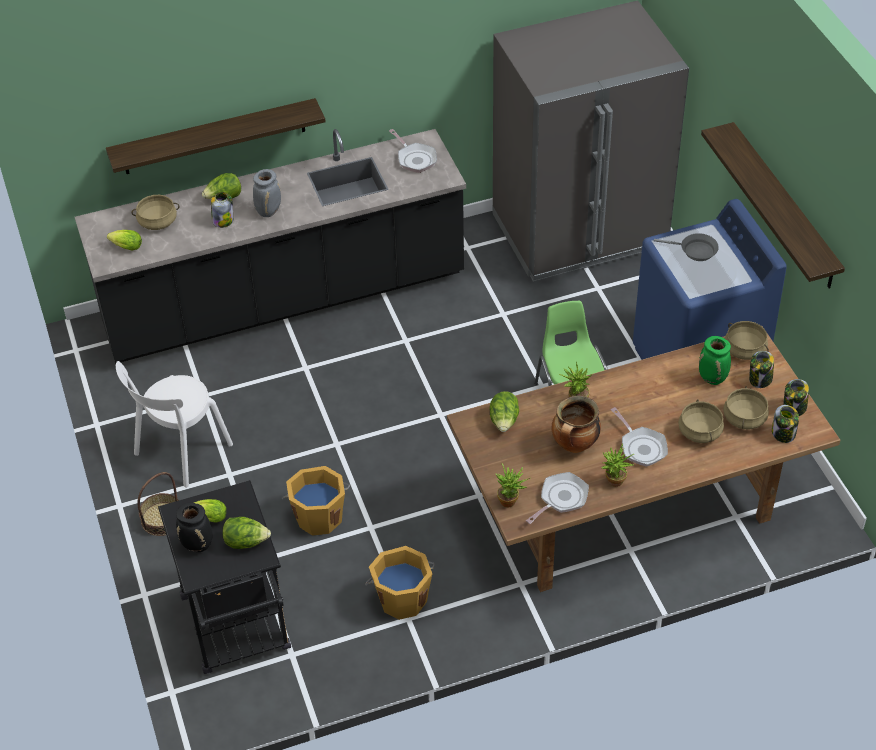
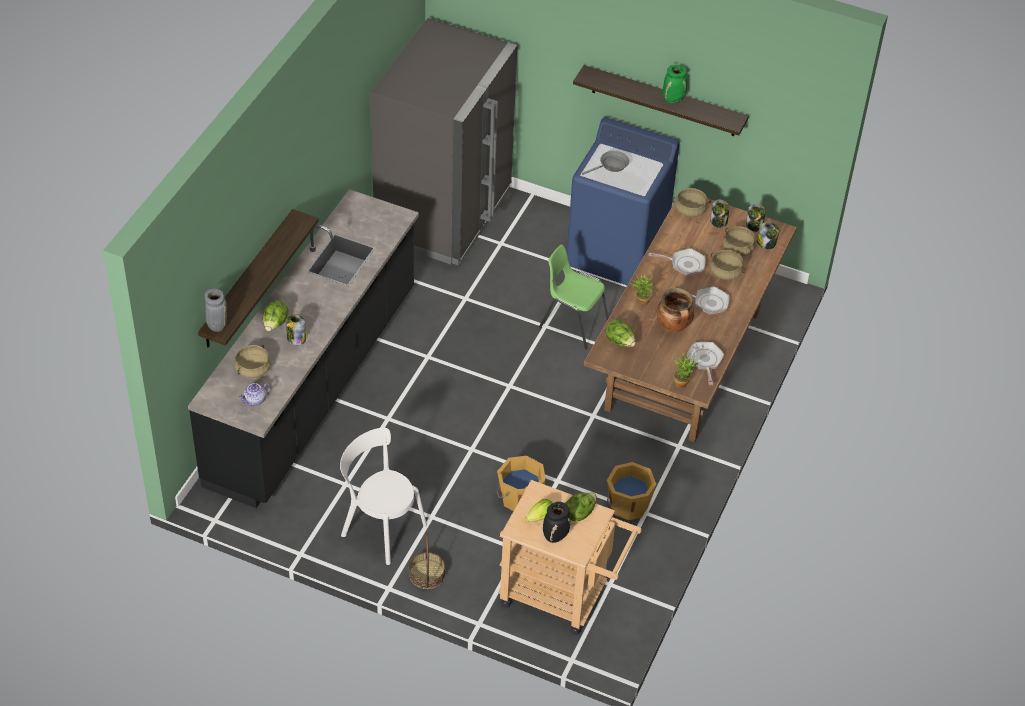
camera: 50 degrees left, 0 degrees up
lettuce [107,230,142,251] -> teapot [237,383,271,406]
white chair [116,361,233,488] -> white chair turned 135 degrees clockwise [340,428,427,565]
black cart [158,480,291,674] -> beige cart [498,480,642,635]
grey vase [253,169,281,217] -> grey vase moved to [204,288,227,332]
frying pan [389,129,437,173] -> frying pan moved to [649,248,706,276]
potted plant [602,444,634,487] -> none
green vase [699,336,731,385] -> green vase moved to [663,65,687,103]

